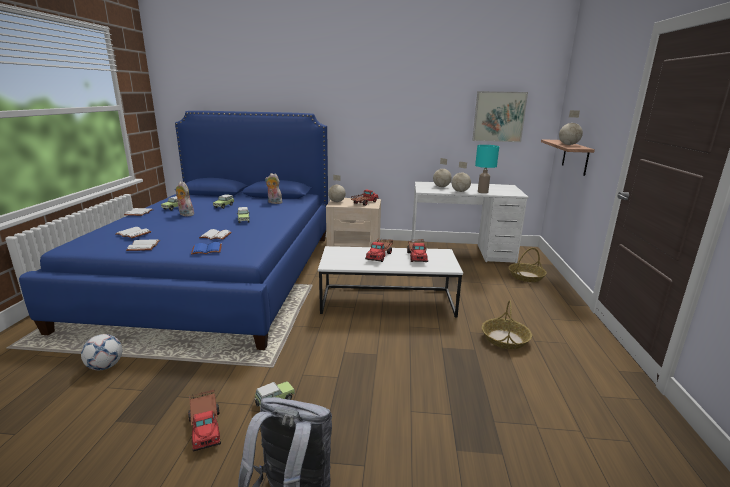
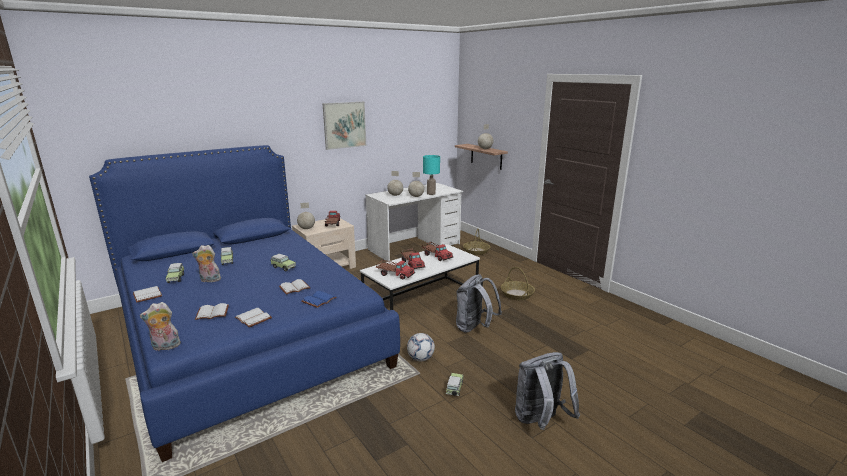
camera: 40 degrees left, 0 degrees up
football [81,334,122,370] -> football moved to [407,333,435,361]
toy truck [188,389,221,452] -> toy truck moved to [375,259,415,279]
plush toy [265,173,282,204] -> plush toy moved to [140,302,181,351]
picture [472,91,528,142] -> picture moved to [322,102,366,150]
none -> grey backpack [456,274,502,333]

